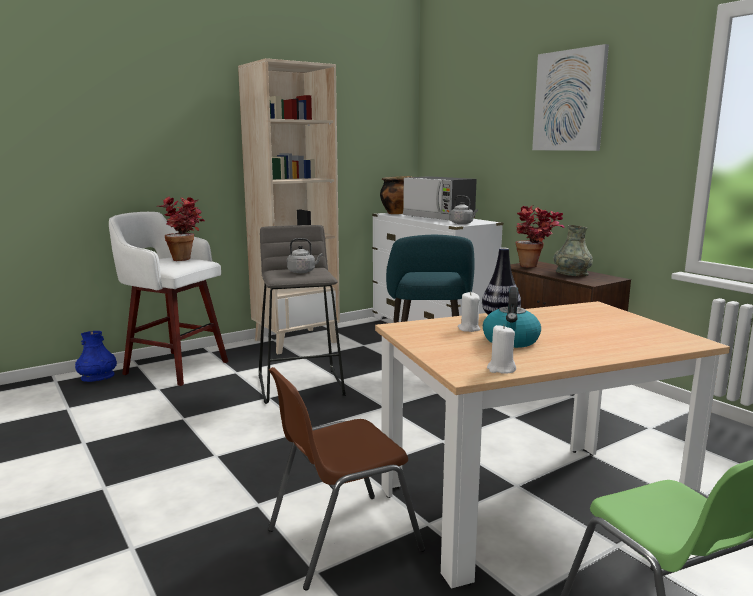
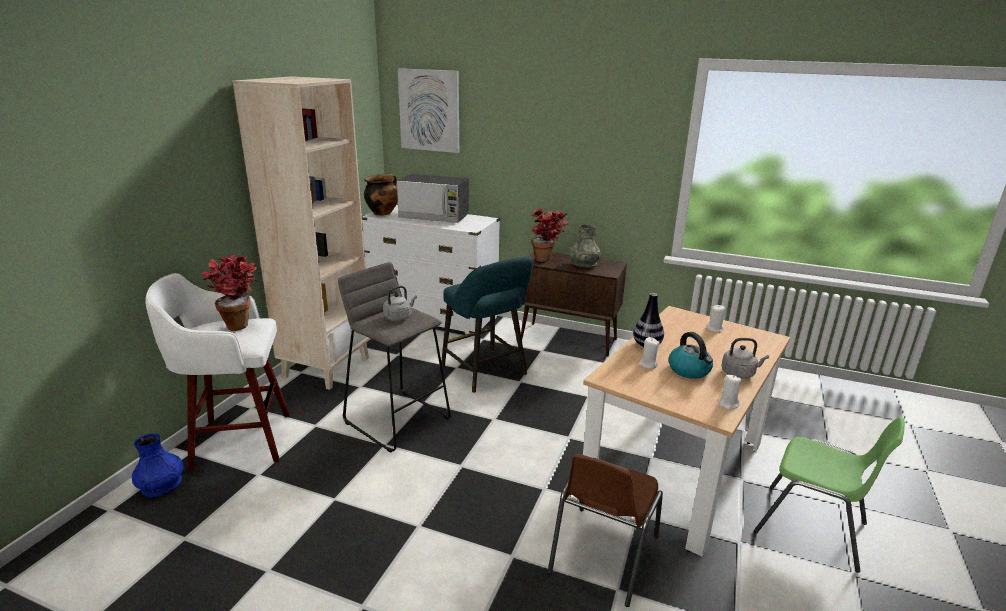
camera: 35 degrees left, 10 degrees up
grey kettle [451,195,478,224] -> grey kettle moved to [721,338,769,379]
picture [532,44,609,151] -> picture moved to [398,68,459,153]
none -> white candle [706,305,725,332]

